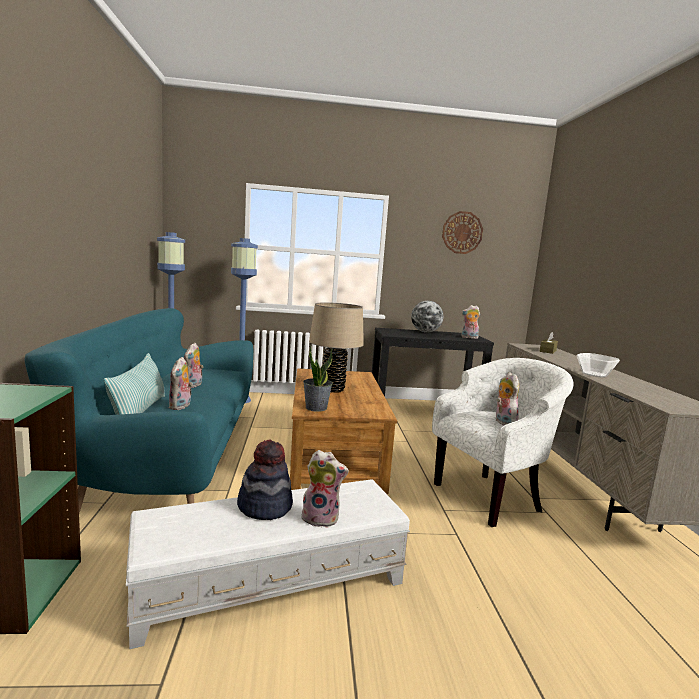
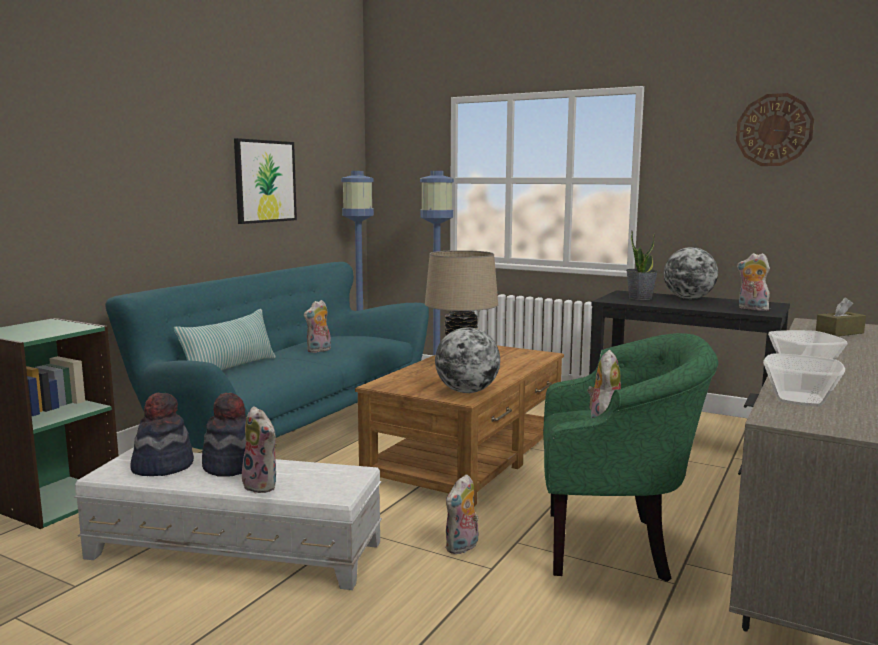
camera: 35 degrees right, 0 degrees up
plush toy [169,357,193,410] -> plush toy moved to [445,474,479,554]
potted plant [303,345,333,412] -> potted plant moved to [626,230,658,300]
white armchair [432,358,574,527] -> green armchair [543,333,719,582]
none -> hat [130,393,194,476]
none -> picture [234,138,297,224]
none -> globe [435,327,500,393]
none -> bowl [763,354,845,406]

